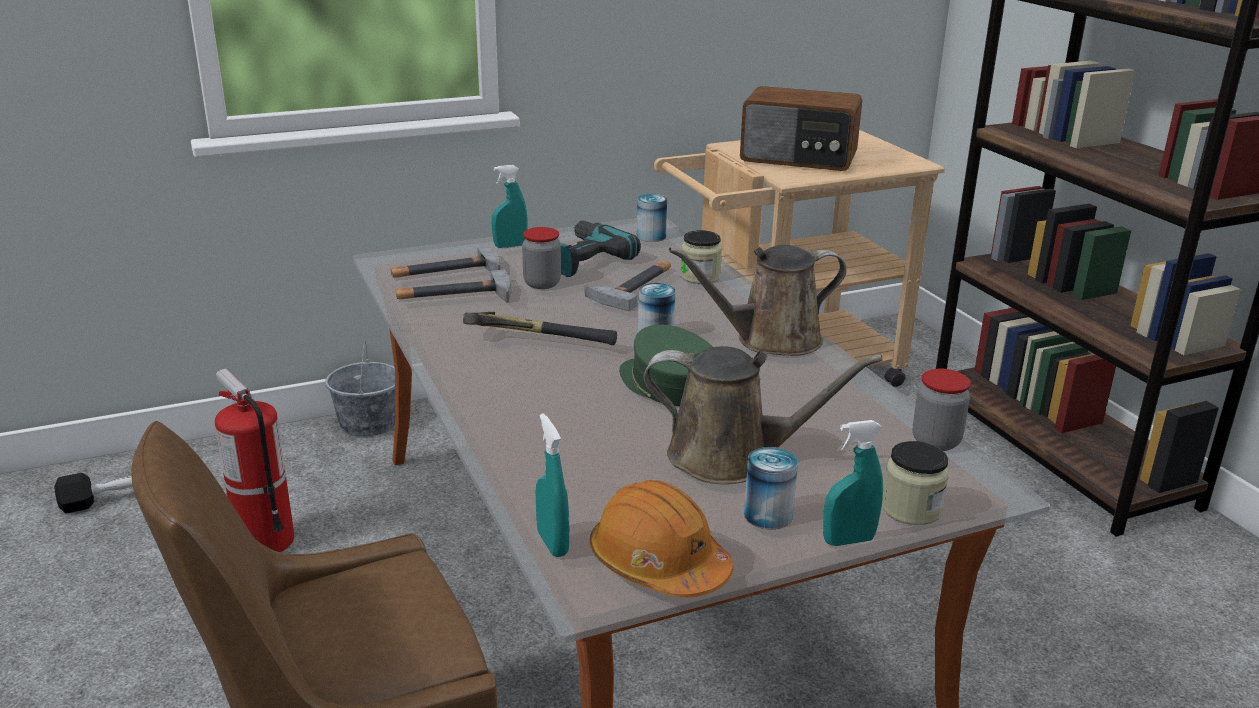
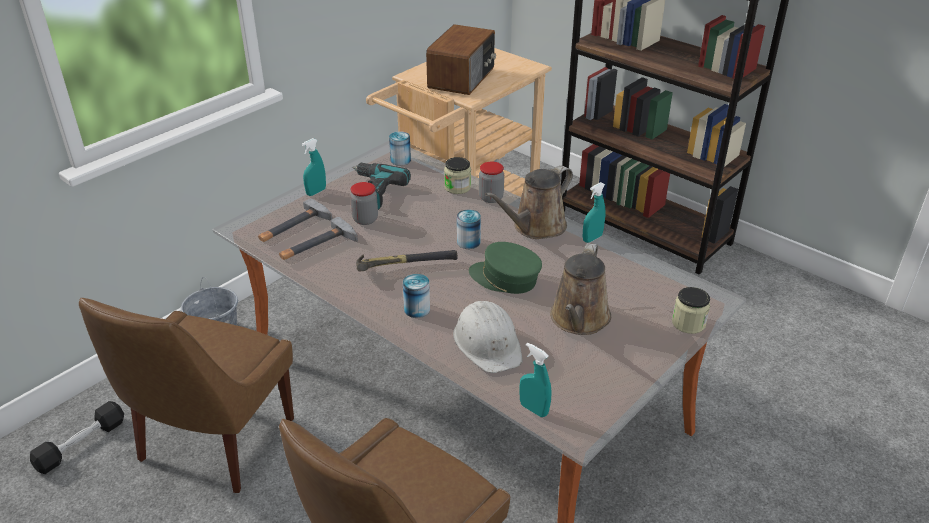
camera: 25 degrees left, 10 degrees up
fire extinguisher [215,369,294,552] -> brown chair [79,298,294,493]
hammer [585,260,671,311] -> none
orange hard hat [589,480,733,597] -> none
brown watering can [643,346,883,484] -> brown watering can turned 120 degrees clockwise [550,243,611,335]
radio [740,86,862,171] -> radio turned 60 degrees counterclockwise [426,24,496,95]
can [744,447,798,529] -> can moved to [403,274,430,318]
turquoise spray bottle [823,420,883,546] -> turquoise spray bottle moved to [583,182,605,243]
jar [913,369,971,451] -> jar moved to [479,162,504,203]
none -> white hard hat [453,301,523,373]

